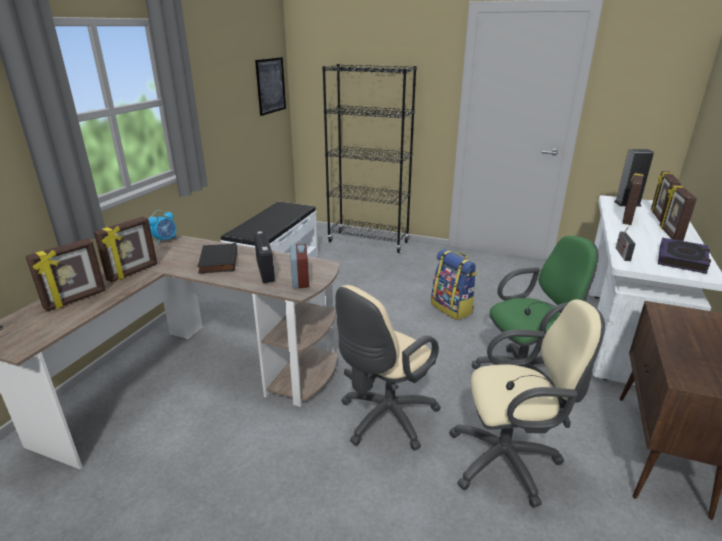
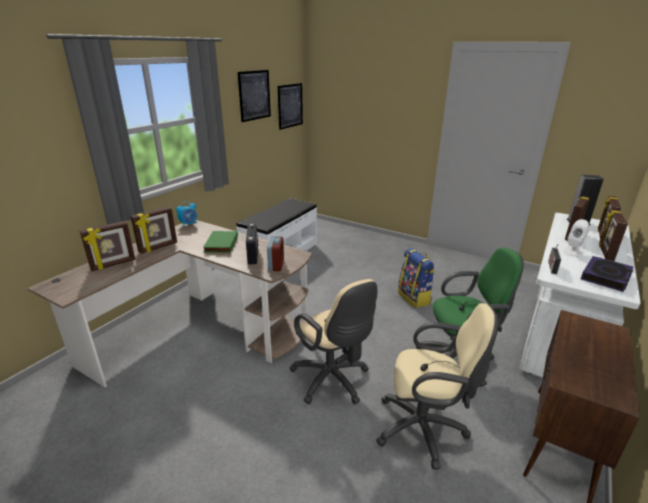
camera: 10 degrees right, 0 degrees up
black book [197,243,237,274] -> green book [203,231,238,253]
black bookcase [322,64,417,253] -> none
beige office chair [335,285,441,451] -> beige office chair turned 90 degrees counterclockwise [289,279,377,404]
none -> picture [238,70,271,122]
none -> white speaker [564,219,590,257]

